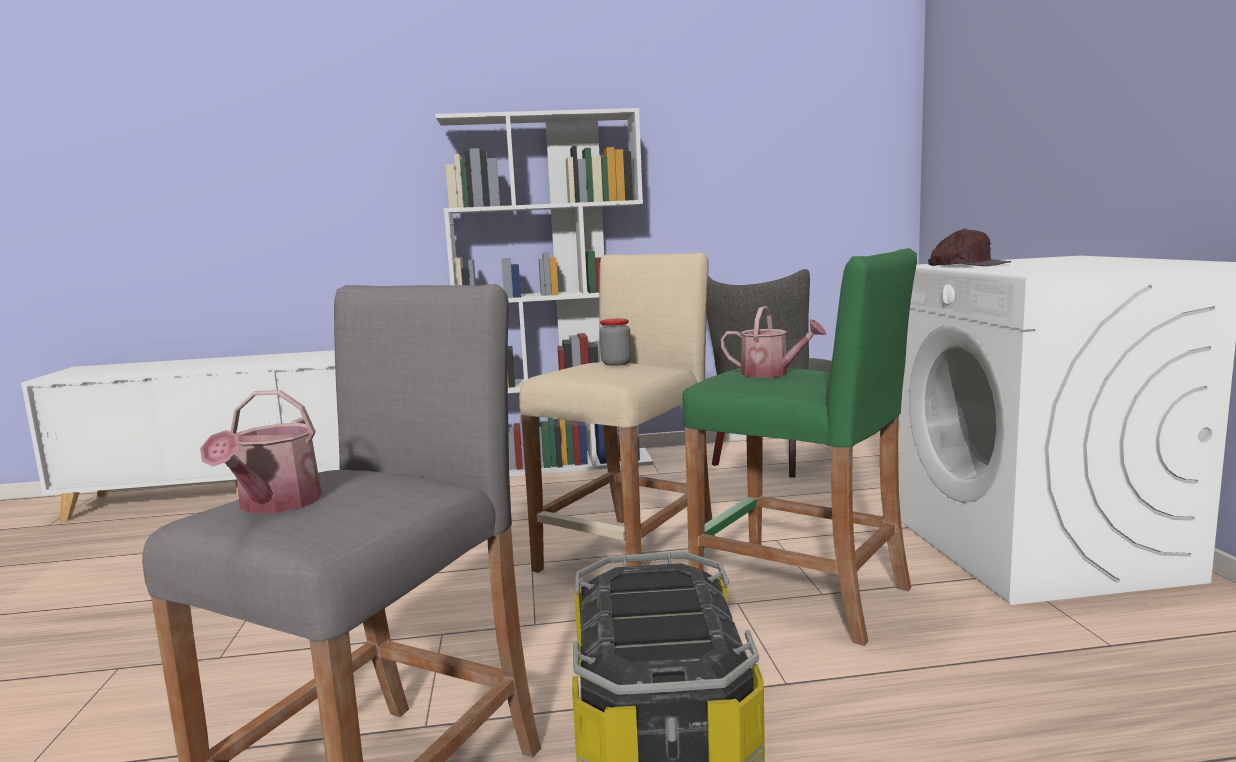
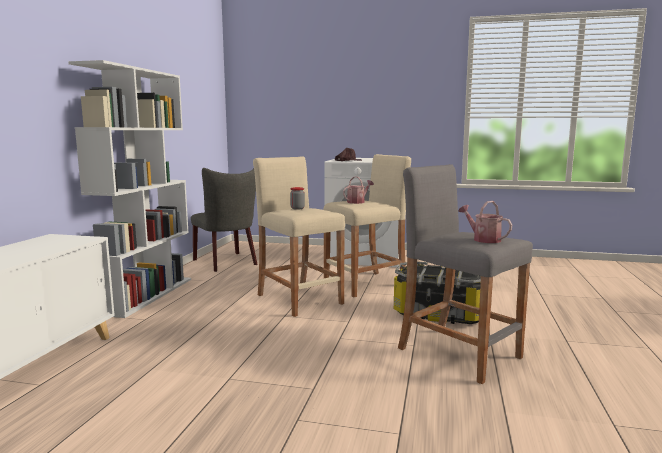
camera: 70 degrees left, 0 degrees up
watering can [200,390,322,514] -> watering can turned 150 degrees counterclockwise [458,201,512,243]
green stool [682,248,917,646] -> beige stool [323,154,411,297]

